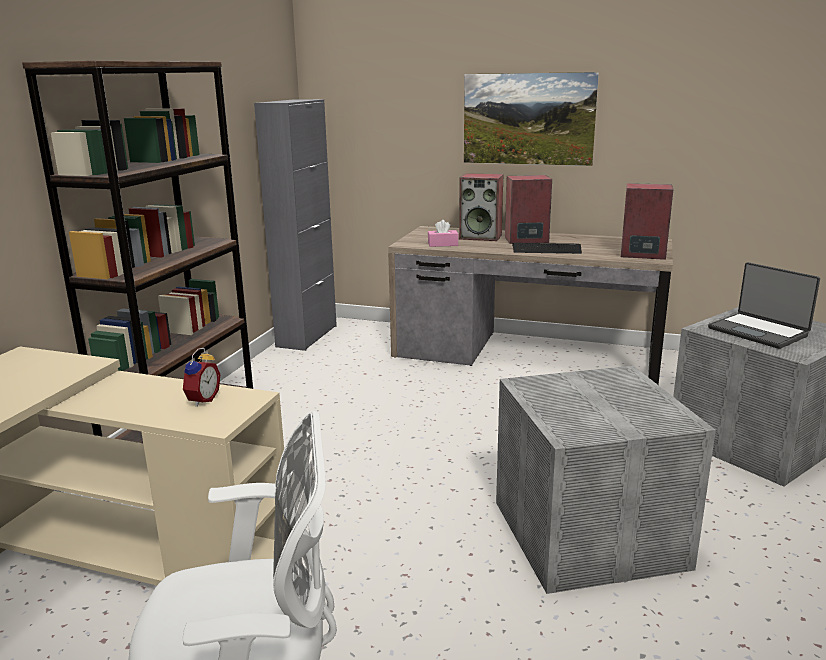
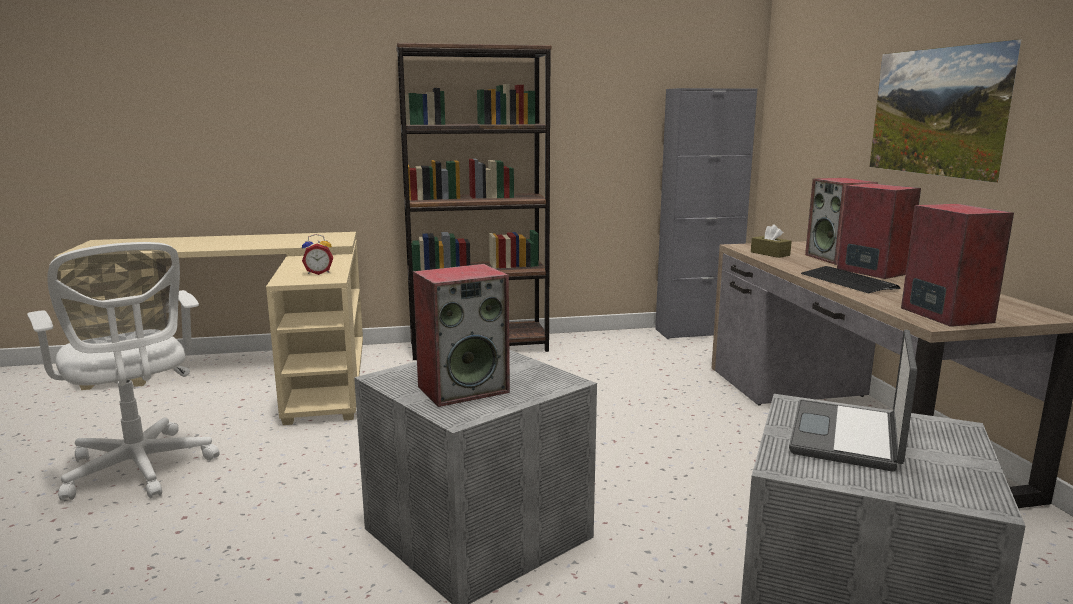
camera: 60 degrees right, 5 degrees down
pink tissue box [428,220,459,247] -> brown tissue box [751,224,792,258]
none -> speaker [413,264,510,407]

